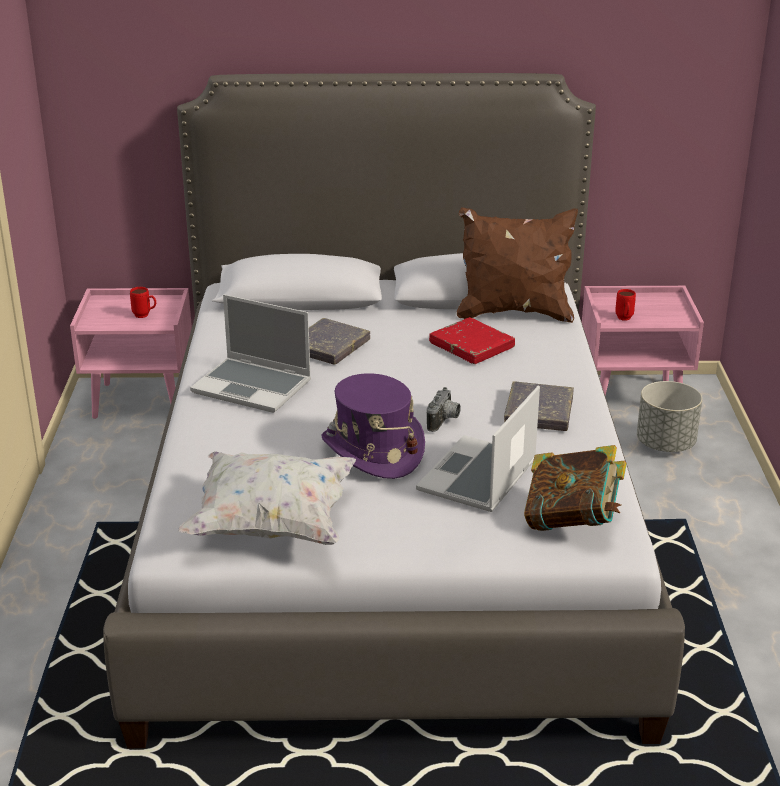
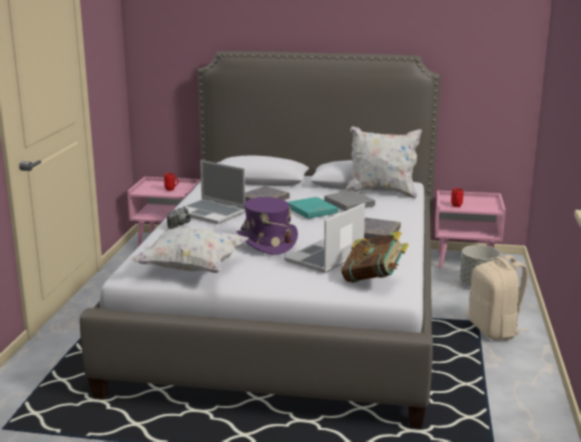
camera: 10 degrees right, 10 degrees down
camera [427,387,461,432] -> camera moved to [167,206,191,229]
red book [429,317,515,364] -> grey book [324,191,375,211]
brown pillow [457,207,578,323] -> white pillow [346,126,422,198]
none -> turquoise book [288,197,338,219]
none -> beige backpack [469,255,529,341]

